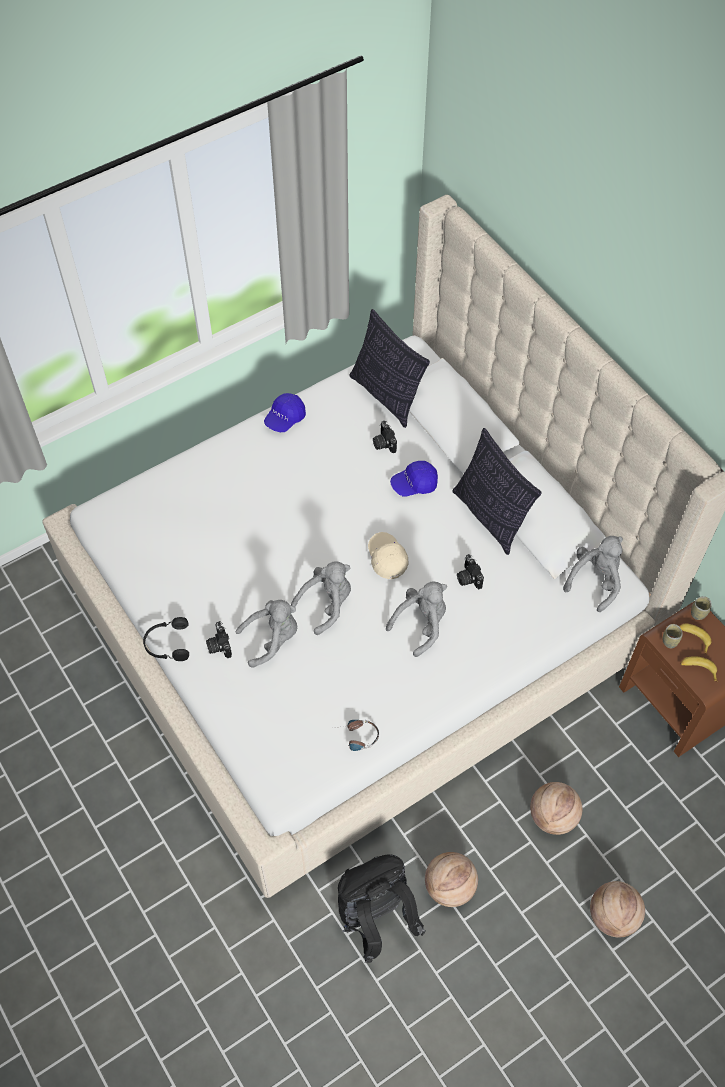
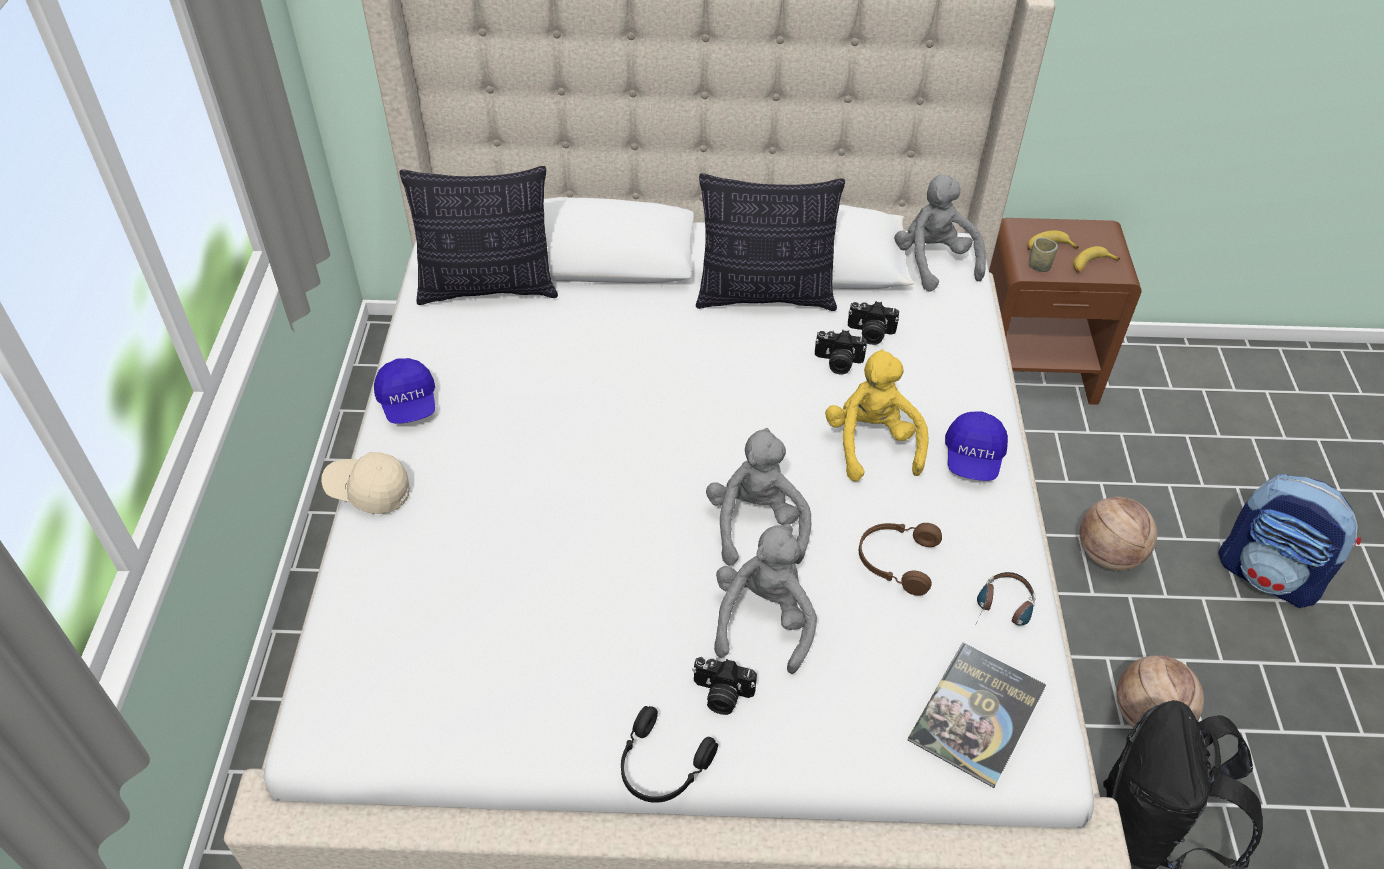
camera: 55 degrees left, 10 degrees down
beige cap [368,532,409,579] -> beige cap moved to [321,452,410,514]
camera [373,421,397,453] -> camera moved to [848,301,899,345]
grey plush toy [386,582,447,657] -> yellow plush toy [825,349,928,481]
blue cap [390,461,438,497] -> blue cap moved to [945,411,1008,481]
basketball [590,881,645,938] -> backpack [1218,474,1361,608]
cup [691,596,712,620] -> none
none -> brown headphones [859,523,942,596]
none -> book [908,643,1046,788]

